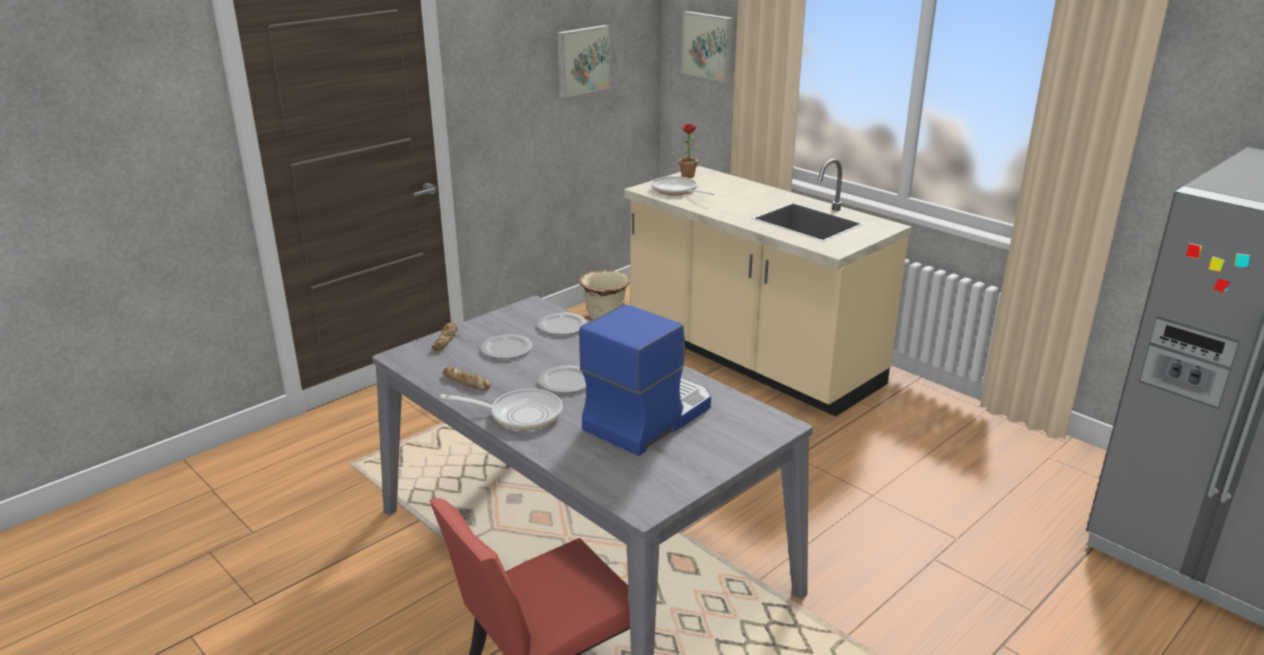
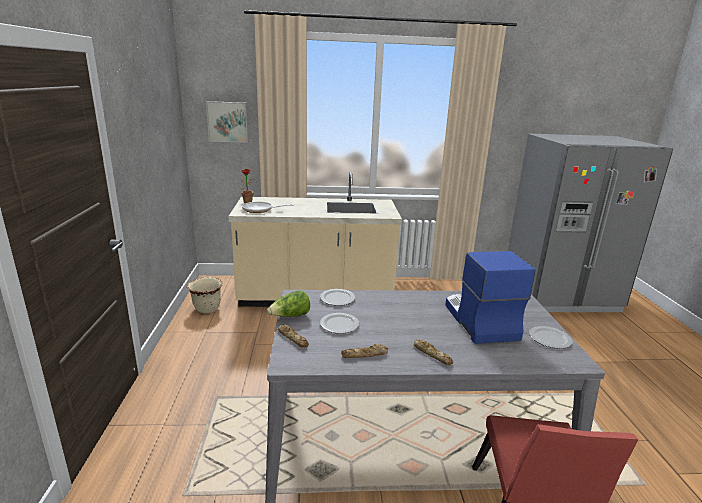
camera: 50 degrees left, 5 degrees down
frying pan [440,389,563,430] -> bread [414,340,454,365]
plate [538,365,586,393] -> plate moved to [529,326,573,349]
picture [557,25,610,98] -> none
none -> lettuce [267,291,310,317]

